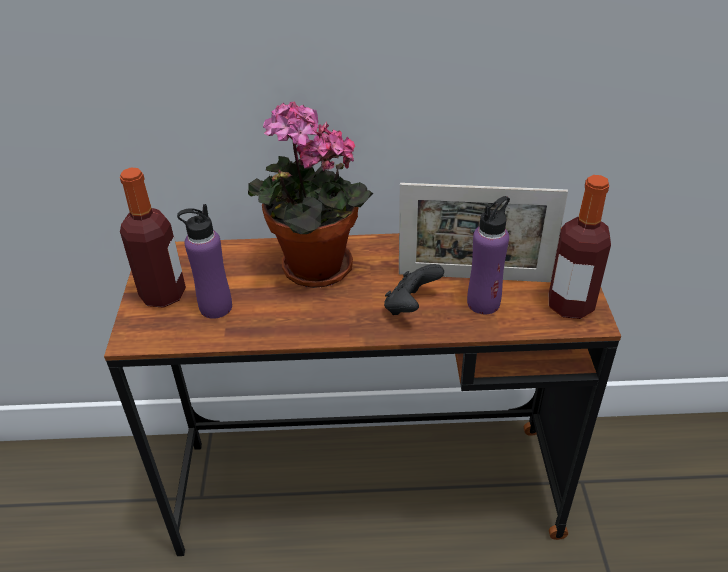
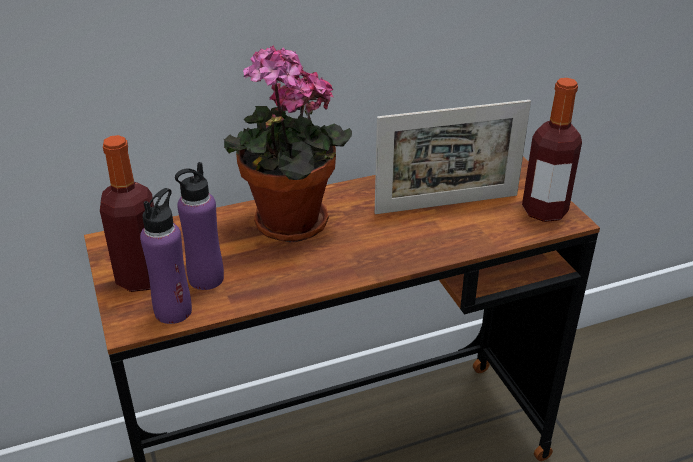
camera: 20 degrees left, 5 degrees down
black game controller [384,264,444,315] -> none
purple bottle [467,196,510,314] -> purple bottle moved to [140,188,192,324]

